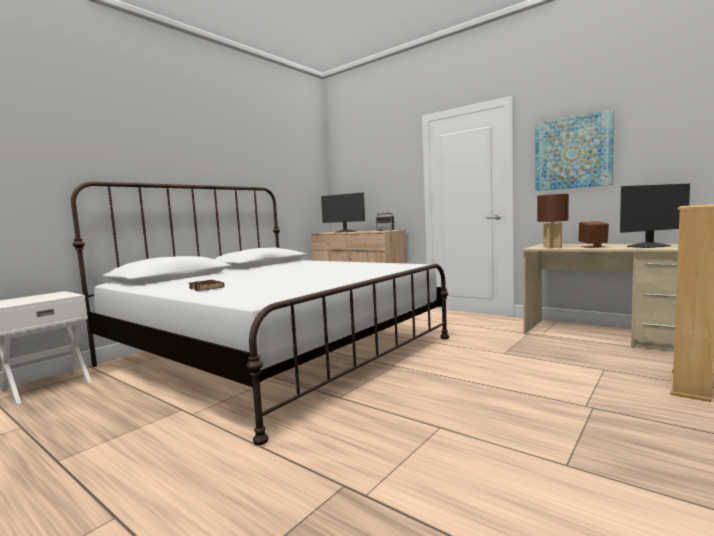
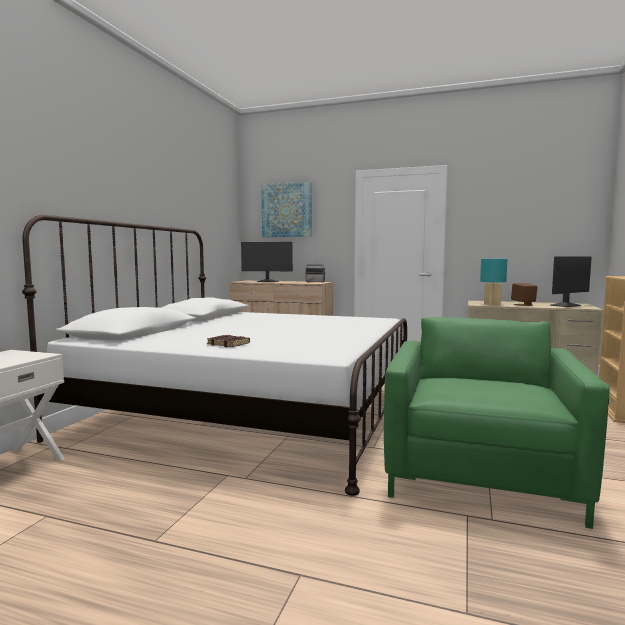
camera: 20 degrees left, 0 degrees up
picture [535,110,614,191] -> picture moved to [261,182,312,237]
brown table lamp [537,194,569,249] -> turquoise table lamp [480,259,508,306]
none -> green armchair [384,317,610,529]

